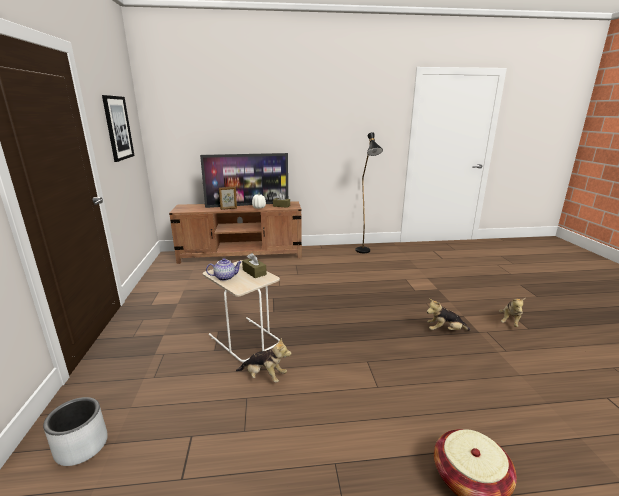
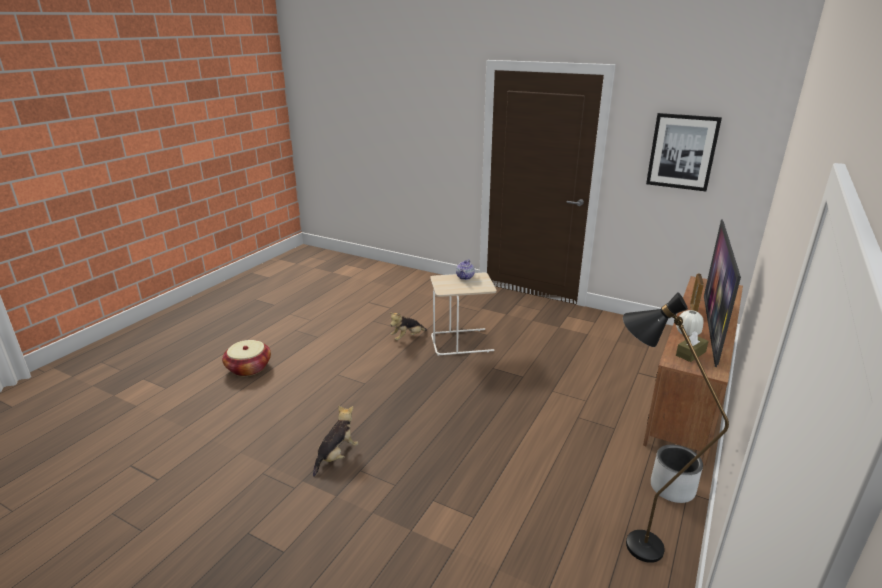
camera: 125 degrees right, 5 degrees up
grey planter [43,397,108,466] -> grey planter moved to [651,445,703,503]
brown tissue box [242,253,267,278] -> none
plush toy [499,297,526,327] -> none

